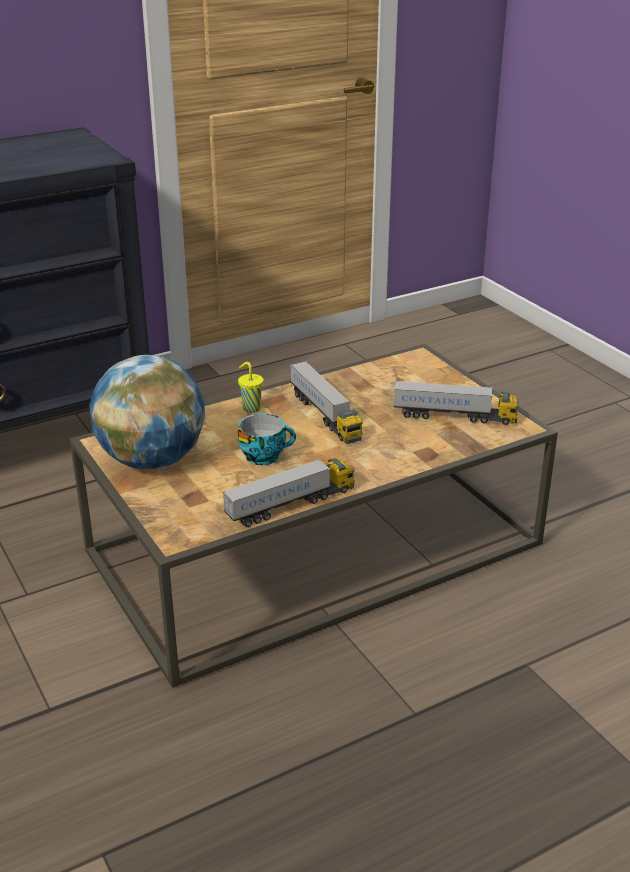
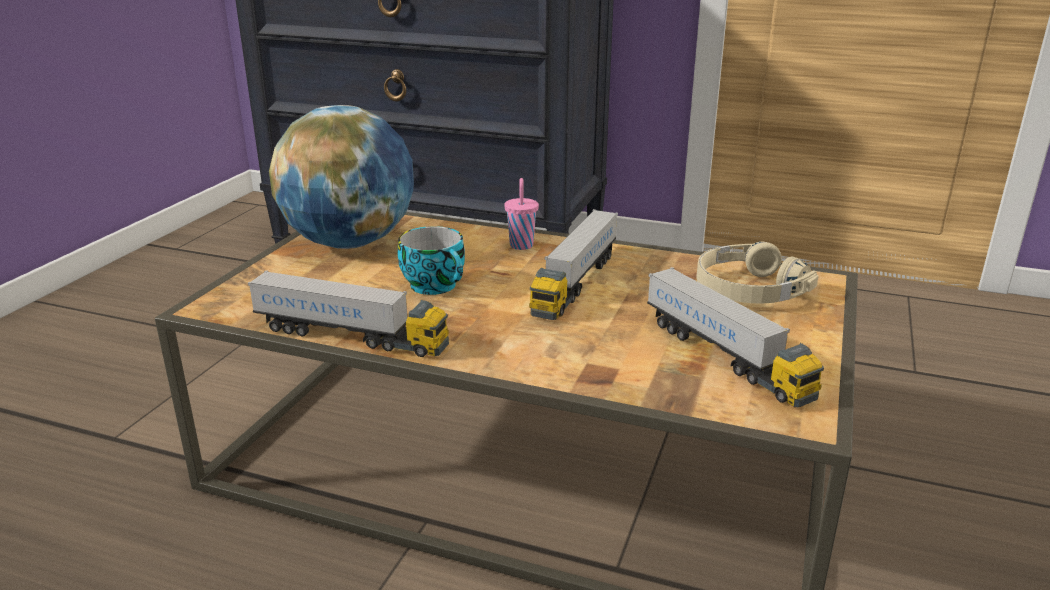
camera: 50 degrees right, 5 degrees down
yellow cup [238,362,264,413] -> pink cup [504,178,539,250]
none -> beige headphones [696,241,818,304]

